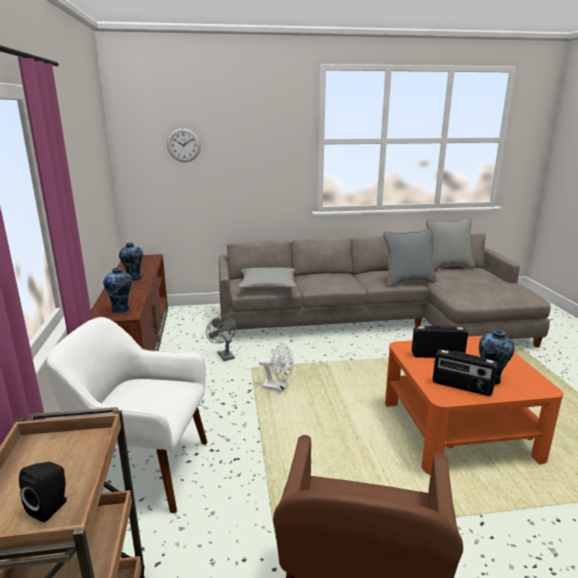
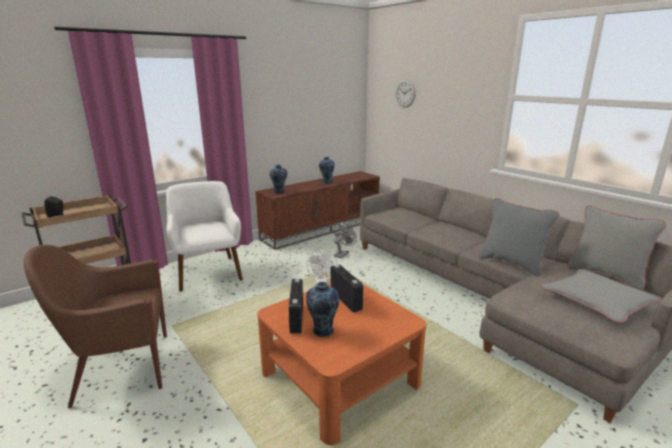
camera: 60 degrees right, 0 degrees up
grey pillow [238,268,297,289] -> grey pillow moved to [541,269,660,323]

